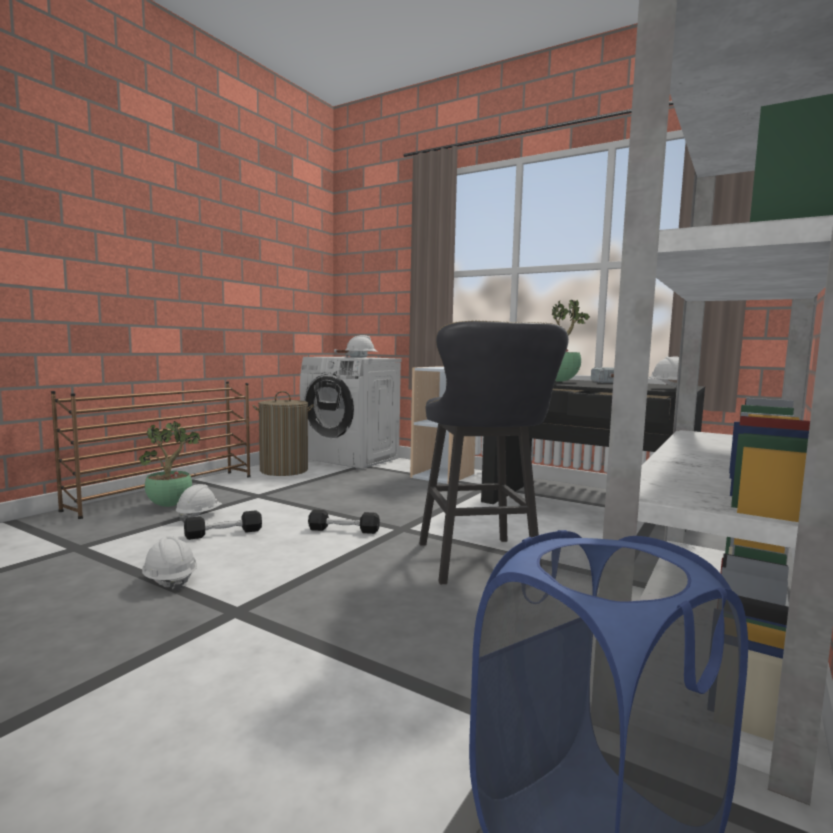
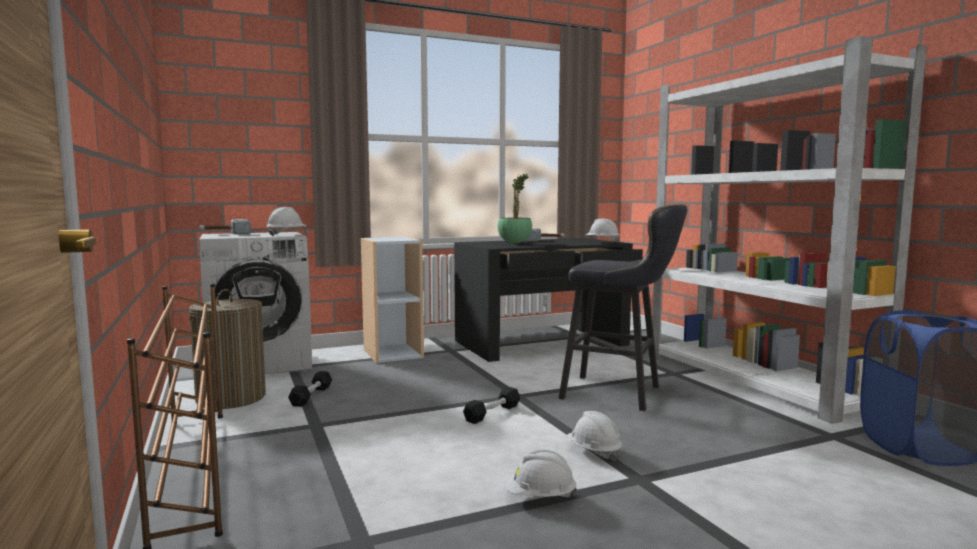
camera: 55 degrees left, 0 degrees up
potted plant [139,421,200,507] -> none
white hard hat [176,484,222,523] -> white hard hat moved to [566,411,622,462]
black dumbbell [184,510,262,540] -> black dumbbell moved to [288,371,332,407]

